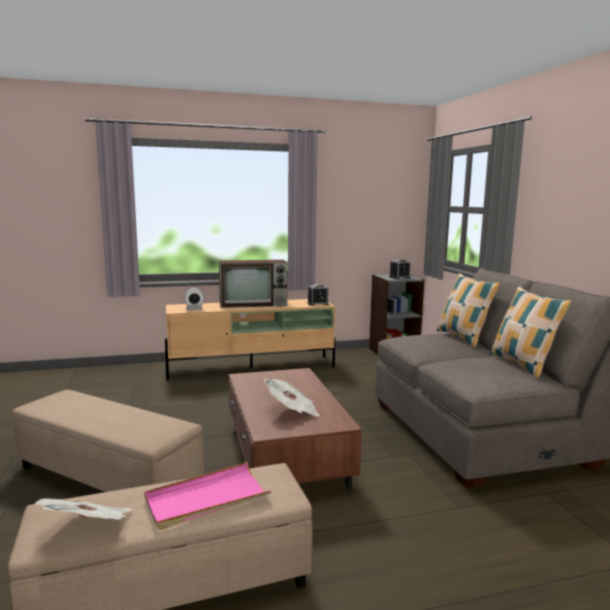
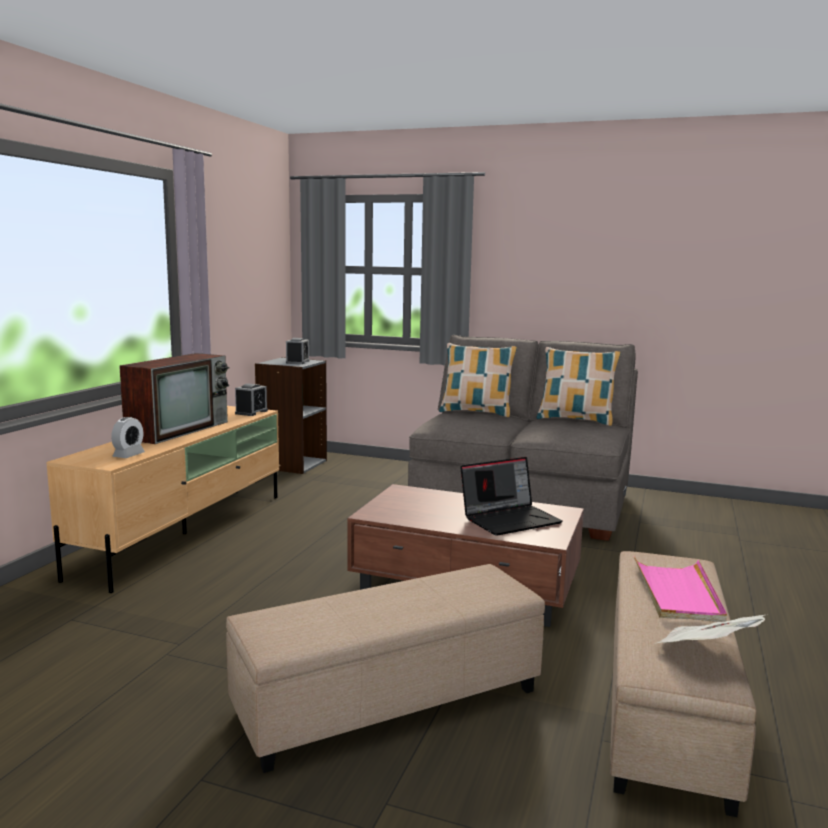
camera: 55 degrees left, 0 degrees up
newspaper [264,379,319,416] -> laptop [460,457,562,536]

